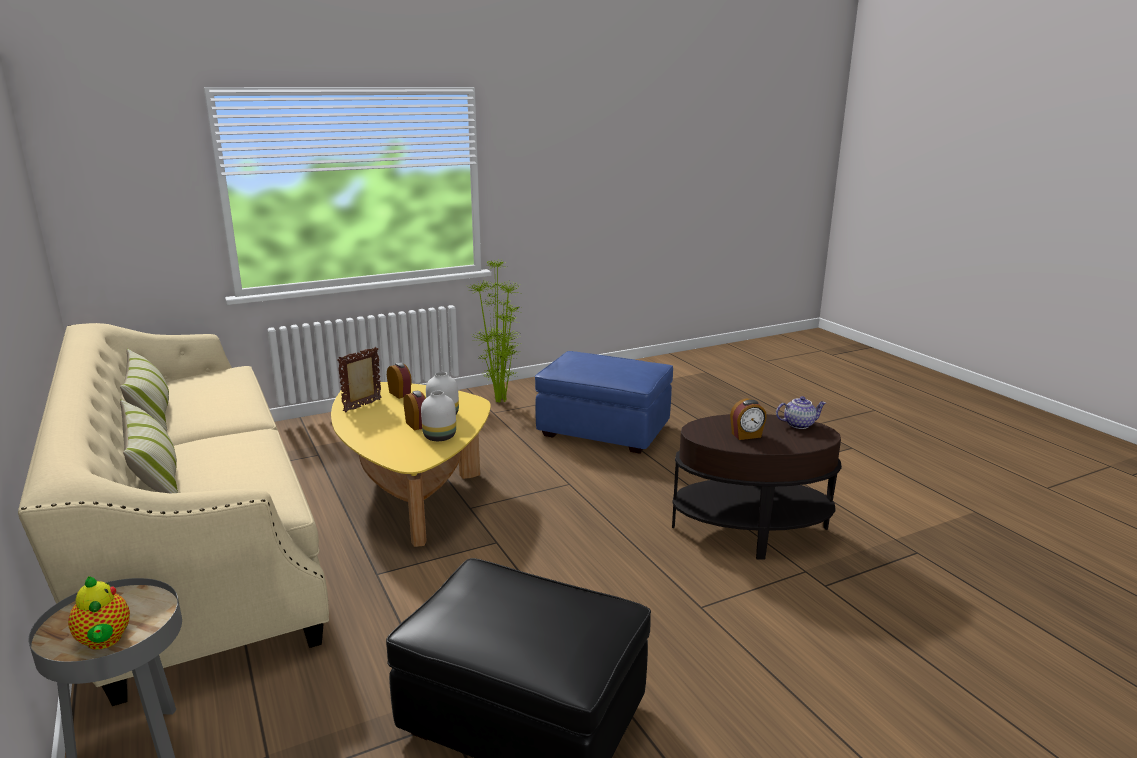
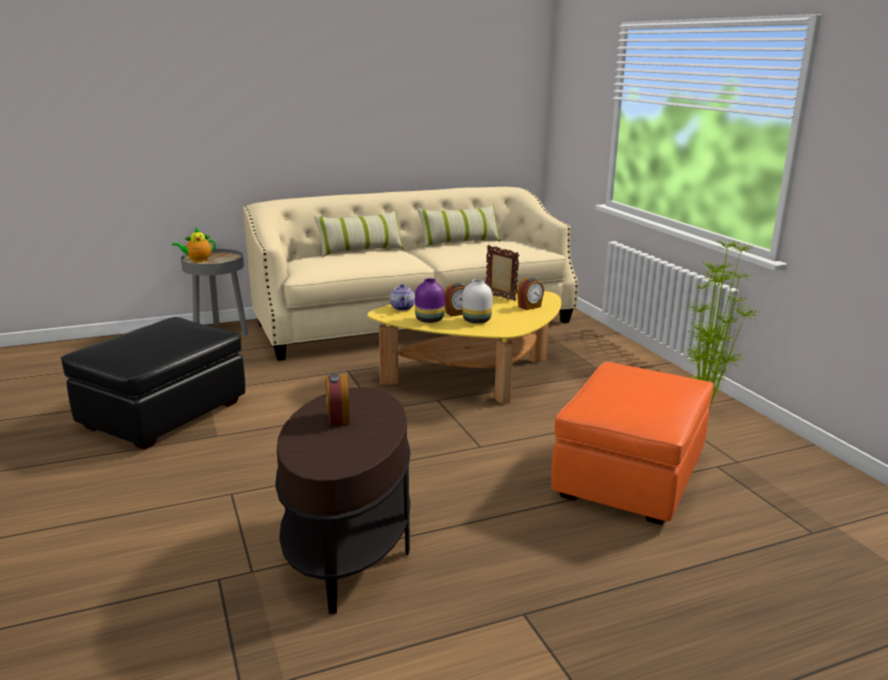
camera: 95 degrees right, 0 degrees up
white vase [421,391,456,441] -> purple vase [415,278,445,323]
blue ottoman [535,351,673,454] -> orange ottoman [551,362,713,525]
teapot [776,396,826,429] -> teapot moved to [390,284,415,311]

